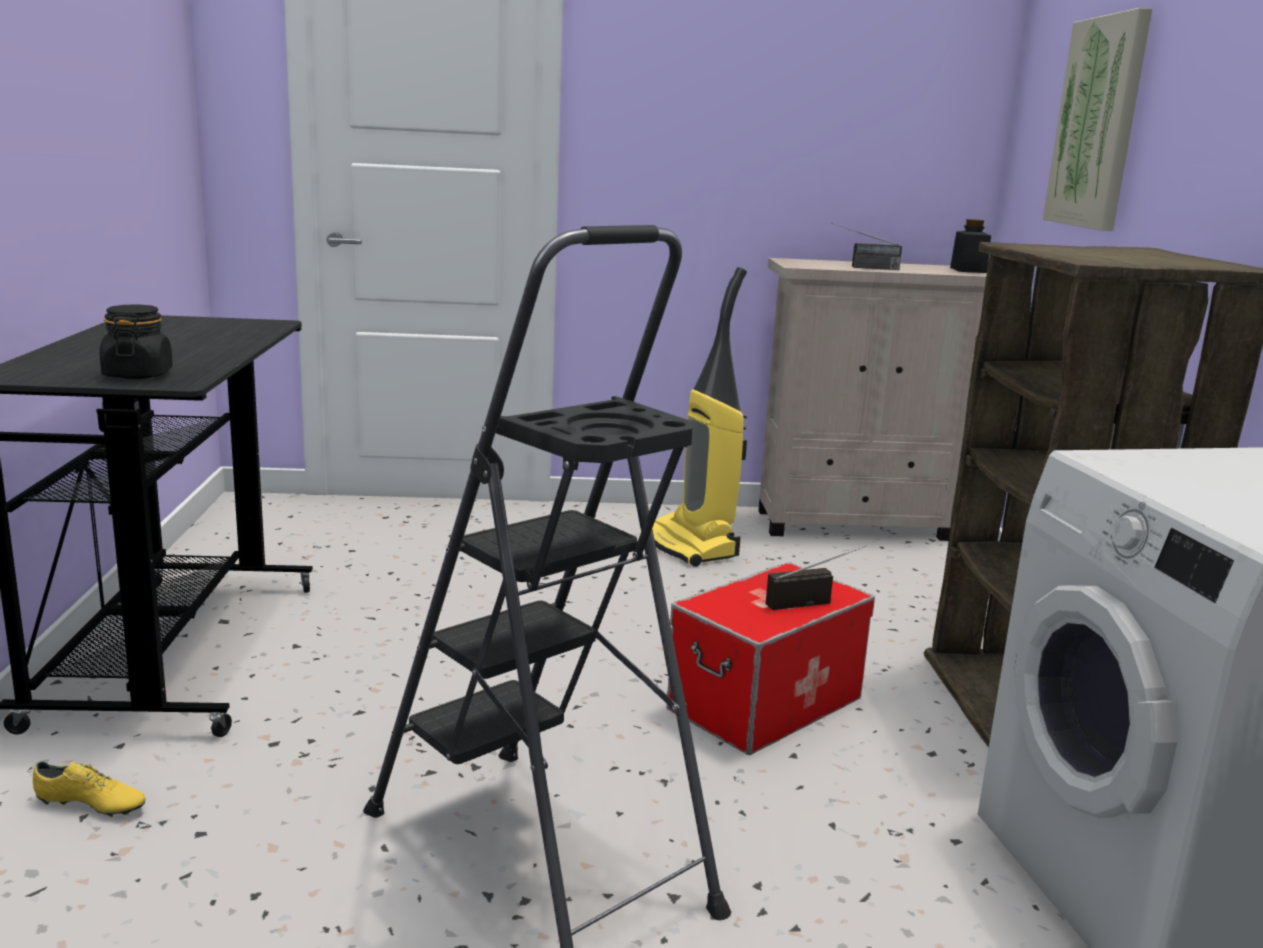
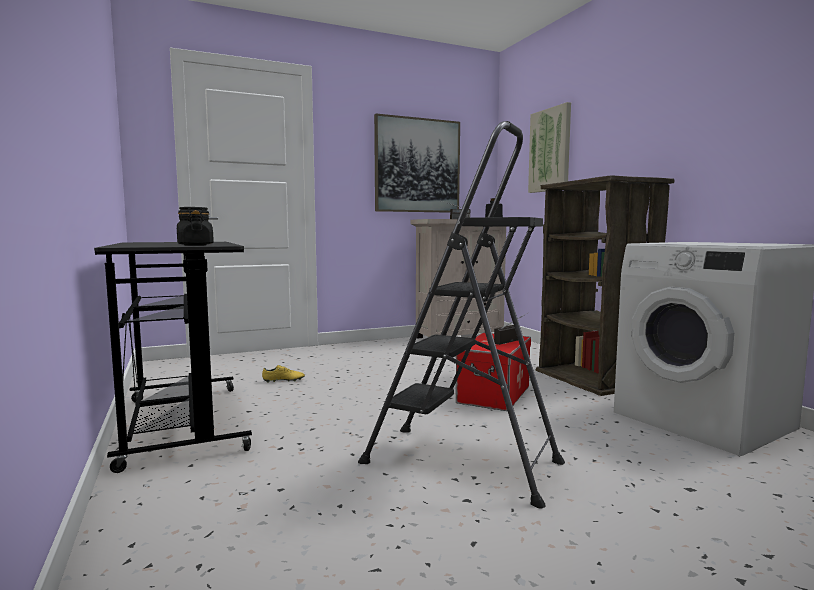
camera: 20 degrees left, 10 degrees down
yellow shoe [33,761,145,818] -> yellow shoe moved to [262,365,305,383]
vacuum cleaner [652,267,747,567] -> none
none -> picture [374,114,460,213]

